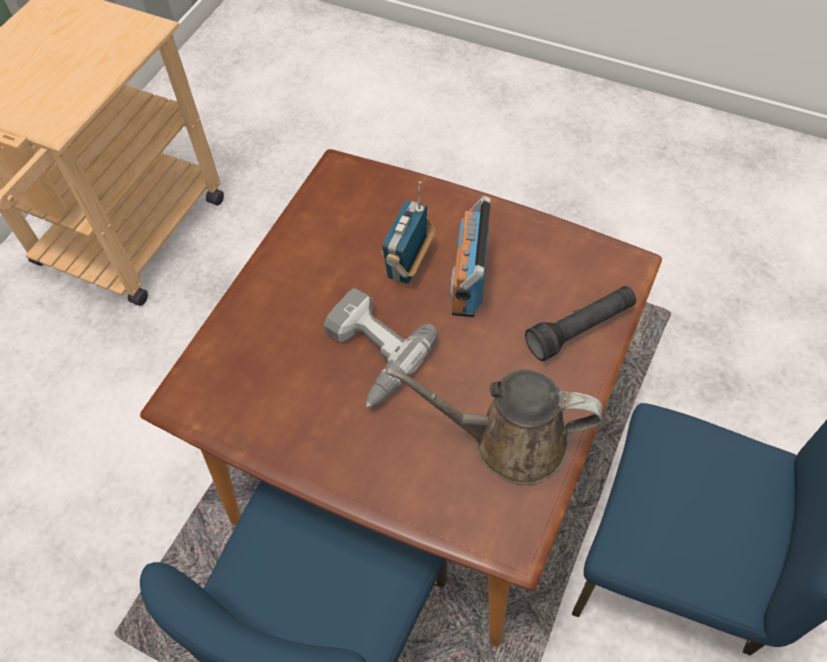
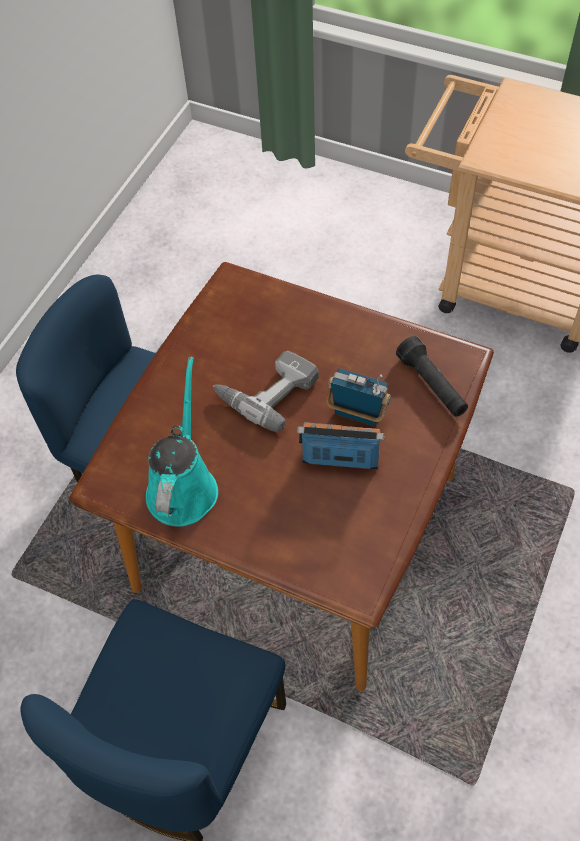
camera: 90 degrees right, 0 degrees up
brown watering can [386,367,603,485] -> turquoise watering can [146,357,218,527]
black flashlight [525,286,636,361] -> black flashlight moved to [396,336,468,417]

